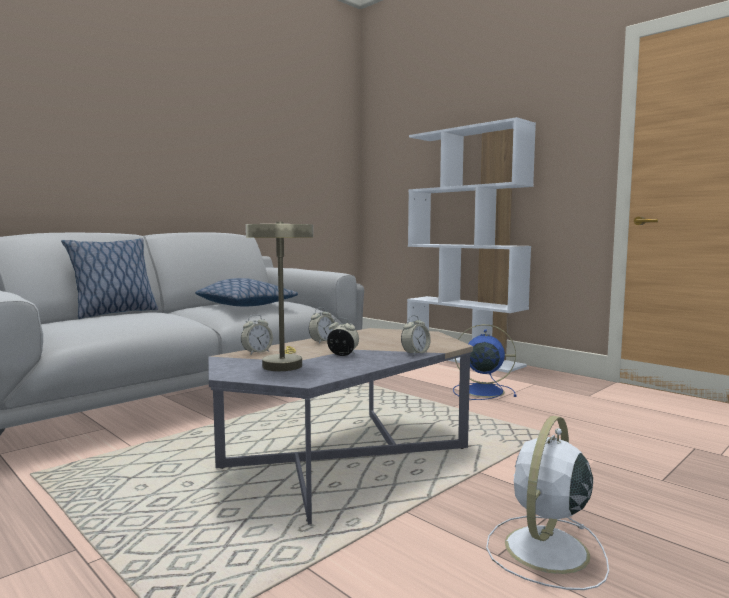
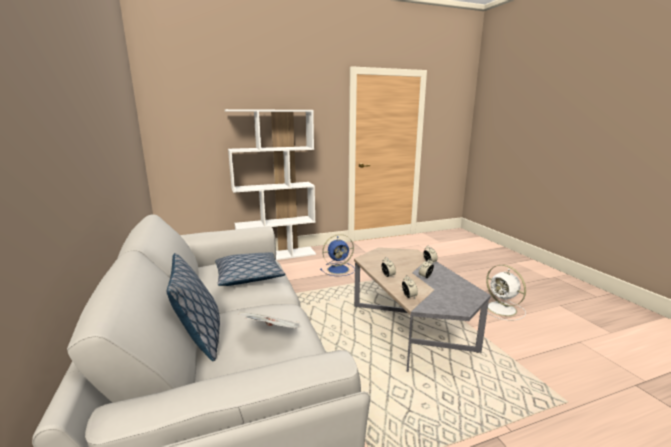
camera: 65 degrees left, 10 degrees up
beige table lamp [246,222,313,371] -> none
blue fan [453,324,517,400] -> blue fan turned 150 degrees counterclockwise [320,234,355,276]
none -> newspaper [238,312,299,329]

